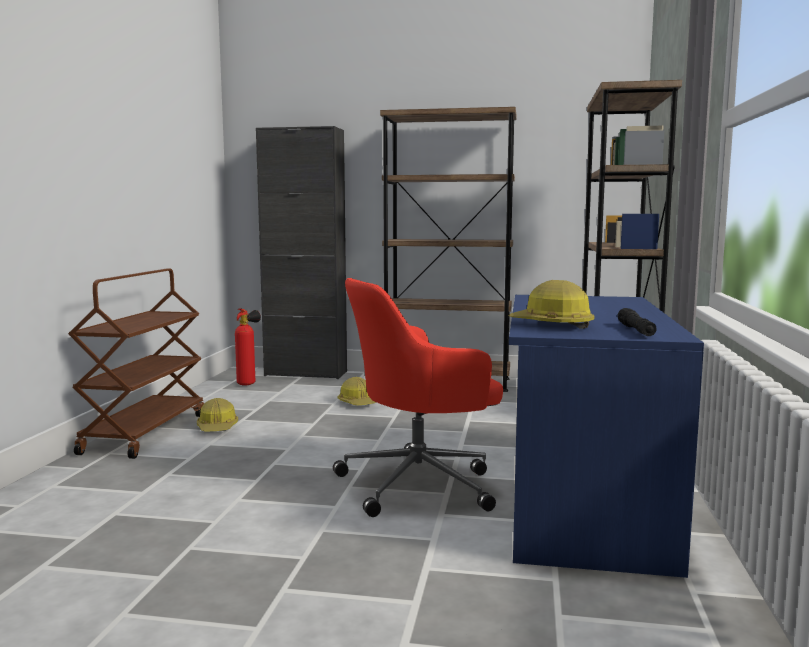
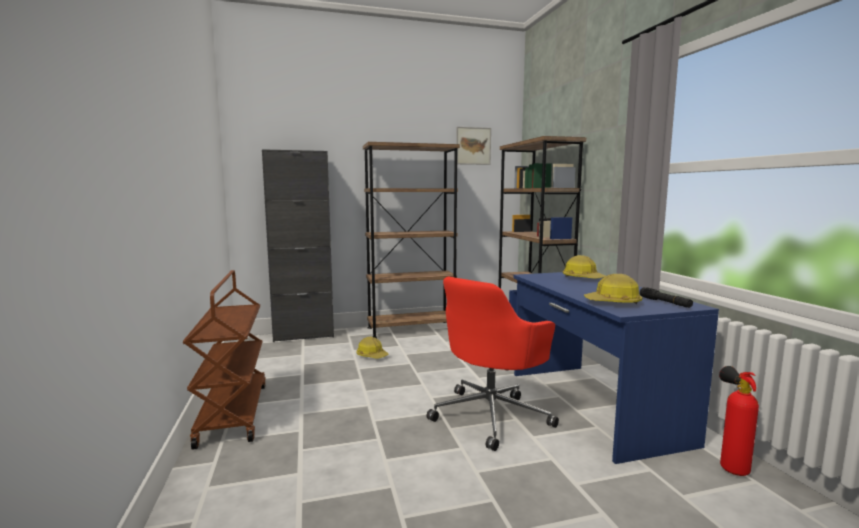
camera: 25 degrees left, 0 degrees up
hard hat [197,398,238,431] -> hard hat moved to [563,255,605,278]
fire extinguisher [235,308,261,386] -> fire extinguisher moved to [719,366,759,476]
none -> picture [456,127,491,165]

